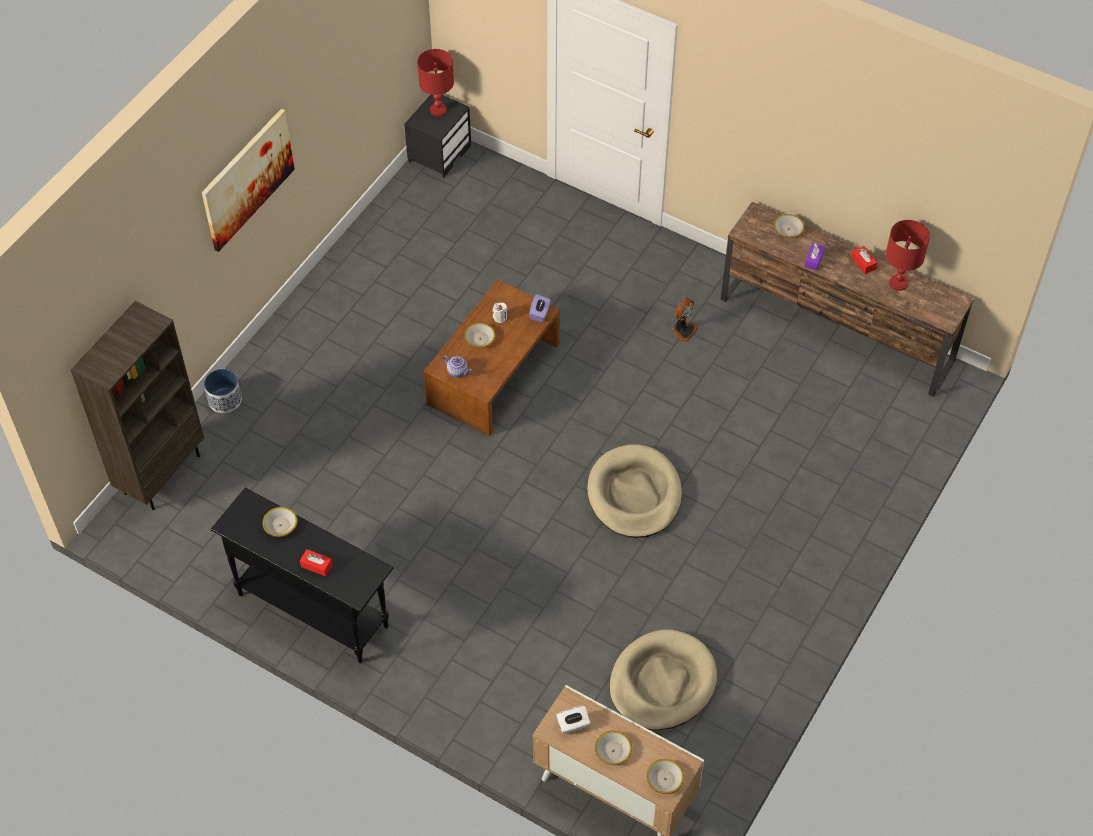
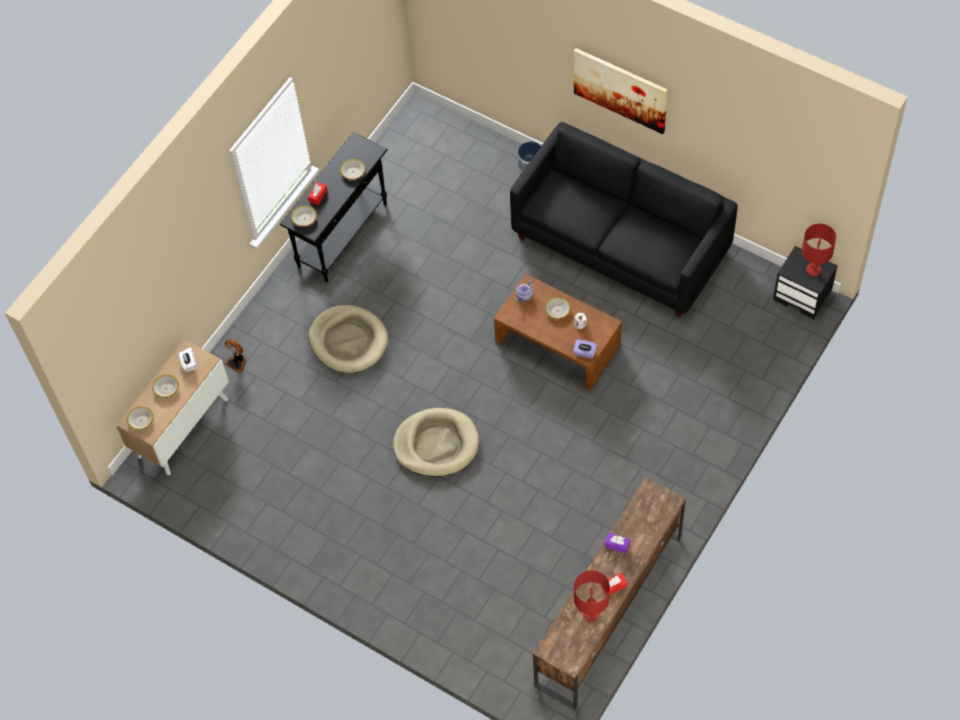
camera: 95 degrees right, 5 degrees up
brown bookcase [71,301,204,510] -> none
beige dog bed [609,630,717,730] -> beige dog bed moved to [309,305,388,373]
fan [672,298,698,343] -> fan moved to [225,338,246,373]
bowl [774,214,805,238] -> bowl moved to [291,205,317,227]
none -> black sofa [510,122,738,317]

